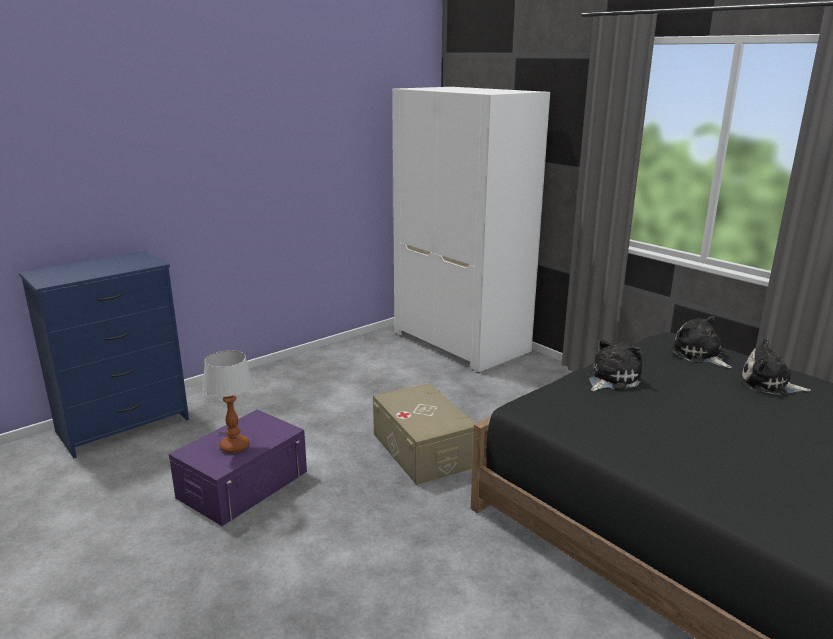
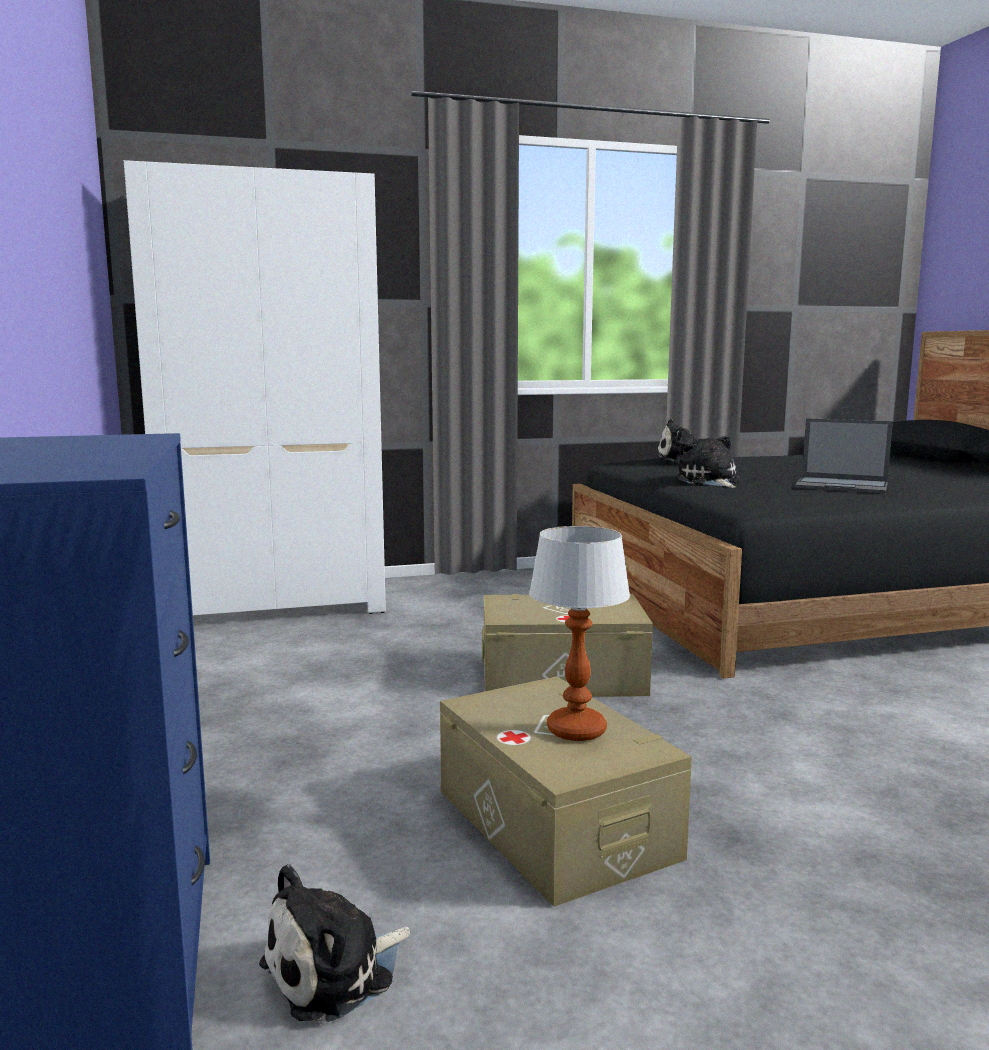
camera: 65 degrees left, 10 degrees down
purple storage box [169,409,307,526] -> beige storage box [440,676,692,907]
plush toy [741,339,811,395] -> plush toy moved to [259,864,410,1022]
none -> laptop [795,418,893,493]

